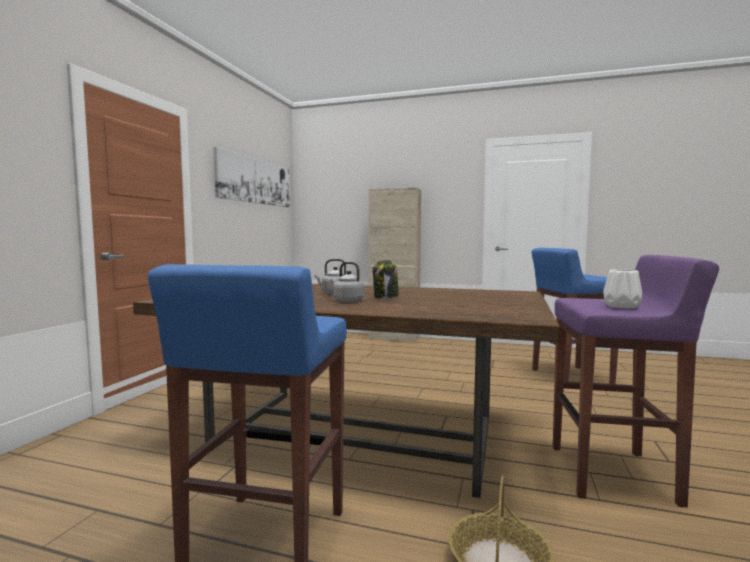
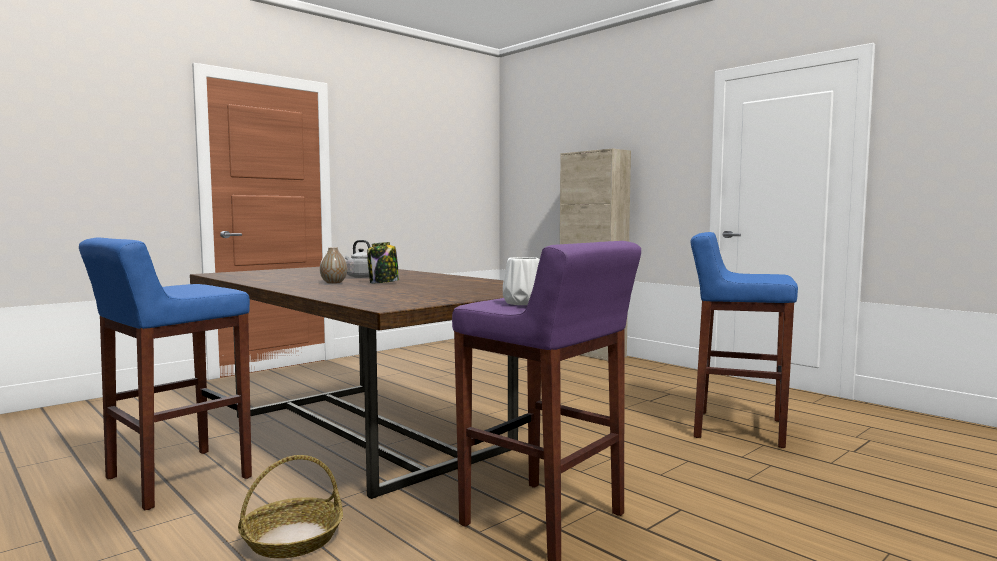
camera: 30 degrees right, 0 degrees up
picture [213,147,290,207] -> none
grey kettle [331,262,364,302] -> vase [320,247,347,284]

